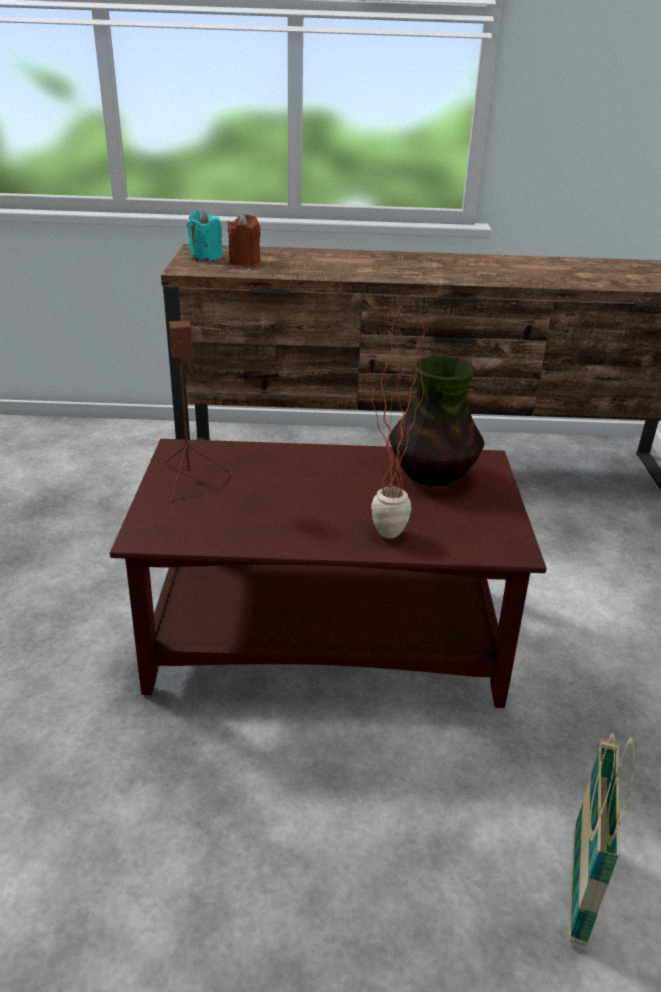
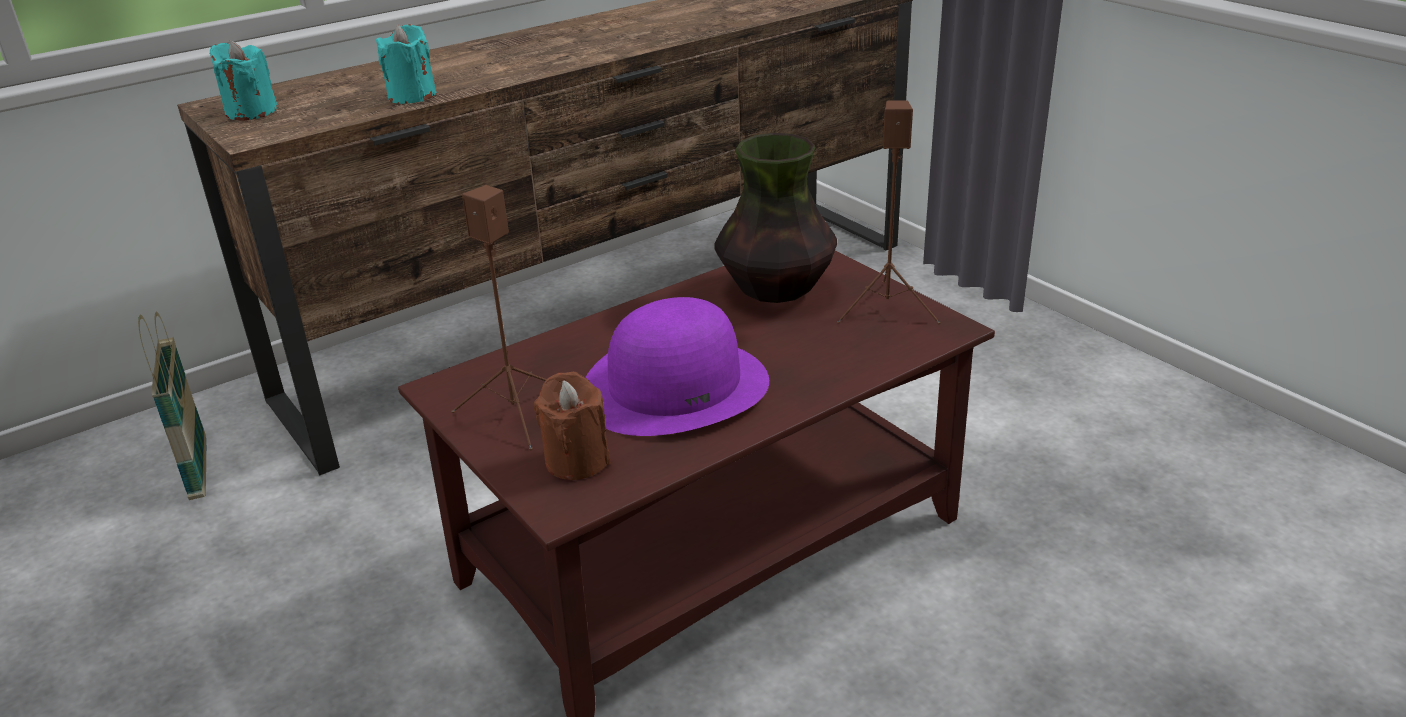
camera: 35 degrees left, 0 degrees up
brown candle [227,213,261,265] -> brown candle moved to [534,372,610,480]
potted plant [364,300,430,538] -> none
basket [569,733,634,947] -> basket moved to [138,312,206,500]
none -> turquoise candle [376,24,436,104]
none -> purple hat [585,297,769,436]
none -> brown speaker [837,100,941,324]

